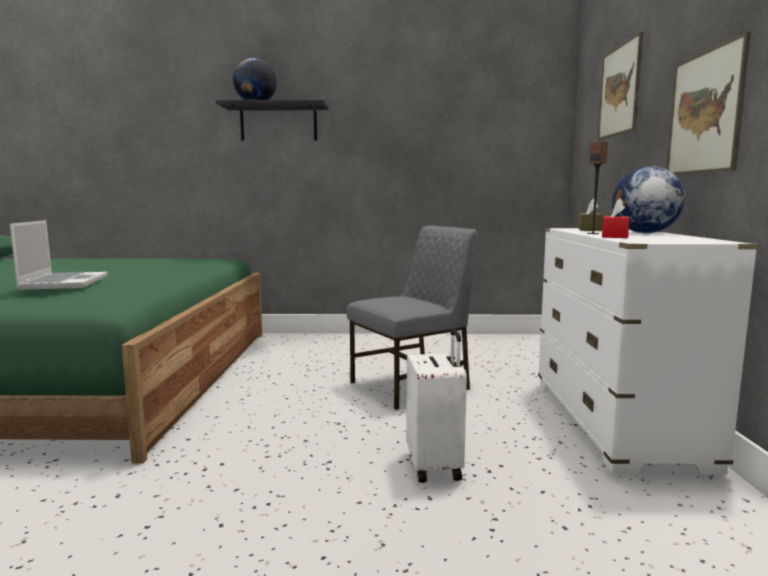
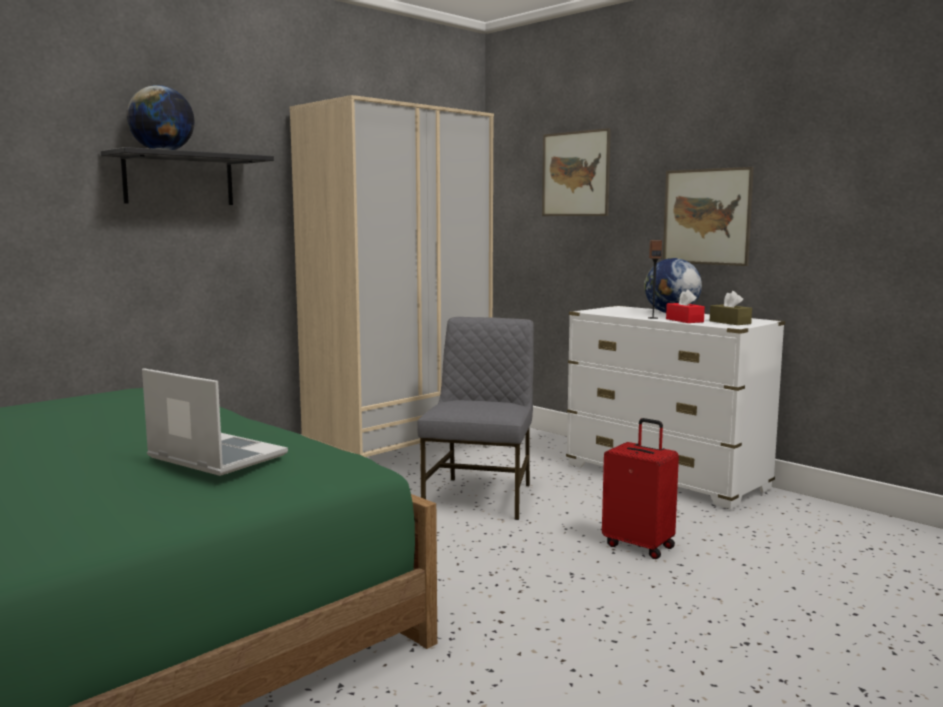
camera: 45 degrees left, 0 degrees up
white suitcase [406,329,467,483] -> red suitcase [602,418,679,559]
brown tissue box [578,198,603,231] -> brown tissue box moved to [710,291,752,325]
none -> beige wardrobe [289,95,494,459]

